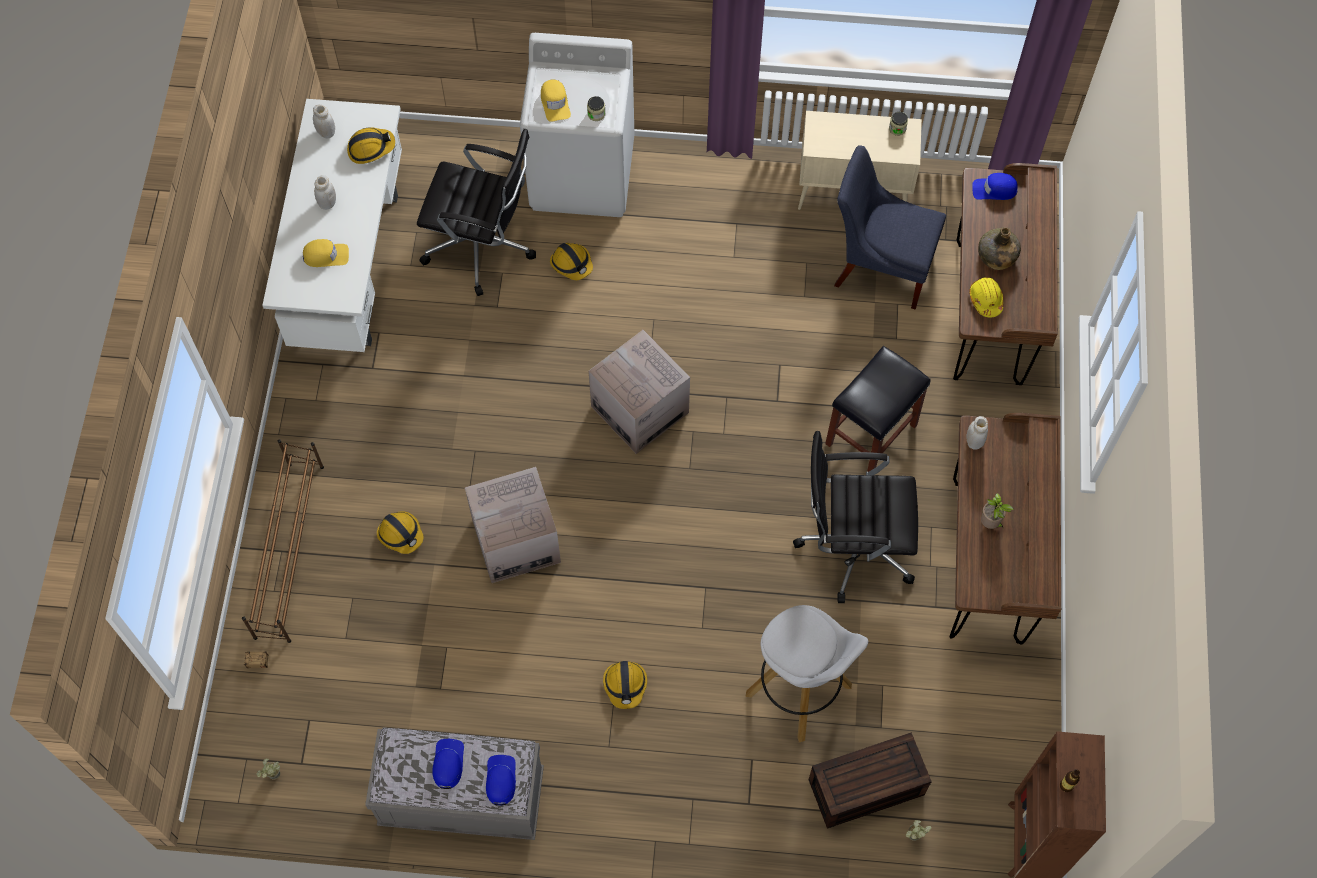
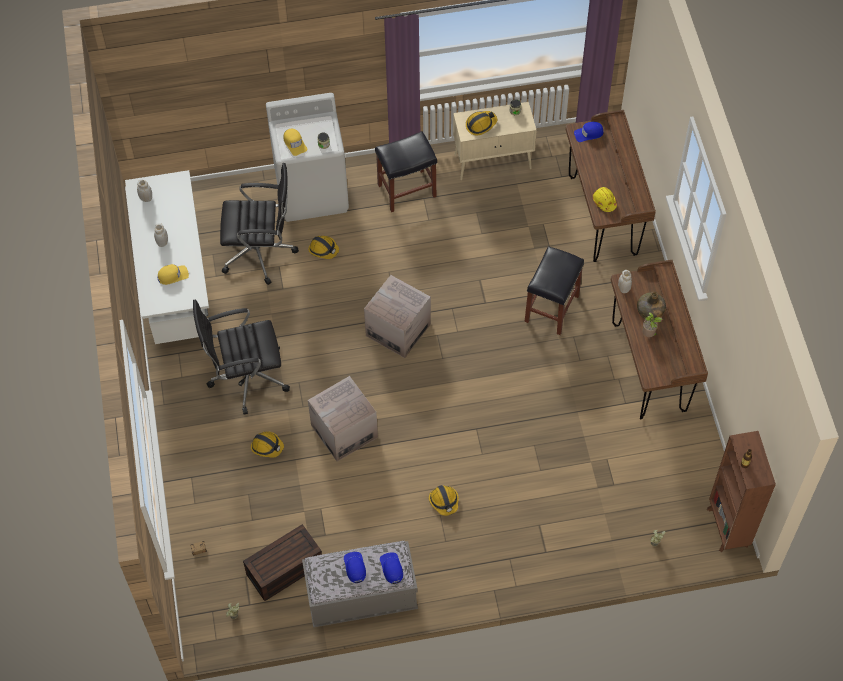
camera: 15 degrees left, 5 degrees down
brown shoe rack [242,439,324,643] -> none
hard hat [347,127,395,164] -> hard hat moved to [466,111,497,135]
white stool [746,605,868,742] -> none
black office chair [793,431,918,603] -> black office chair moved to [193,300,290,414]
brown storage box [809,733,932,829] -> brown storage box moved to [243,524,322,601]
blue chair [834,145,946,310] -> none
green bottle [978,227,1021,270] -> green bottle moved to [637,292,666,319]
none -> black stool [375,131,437,212]

